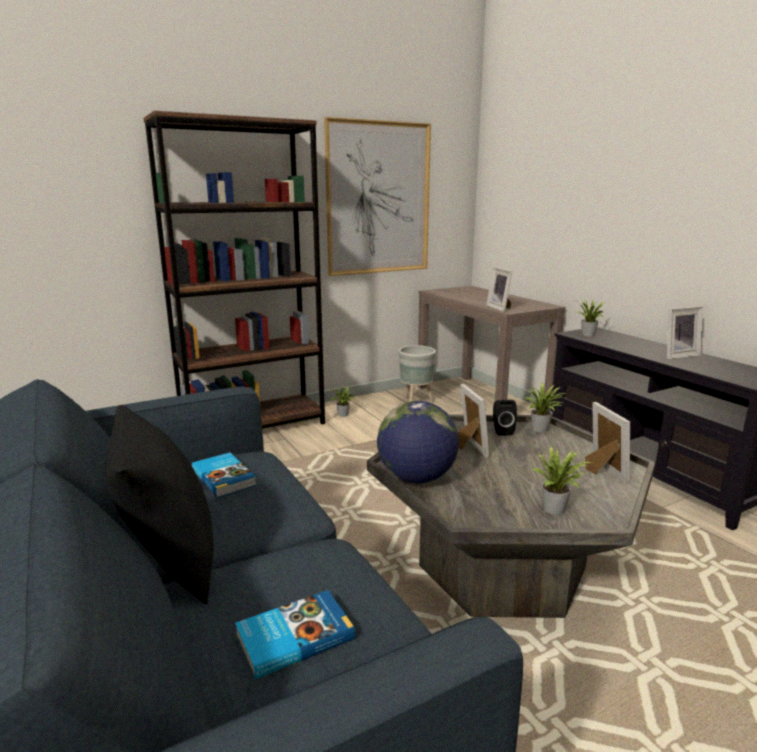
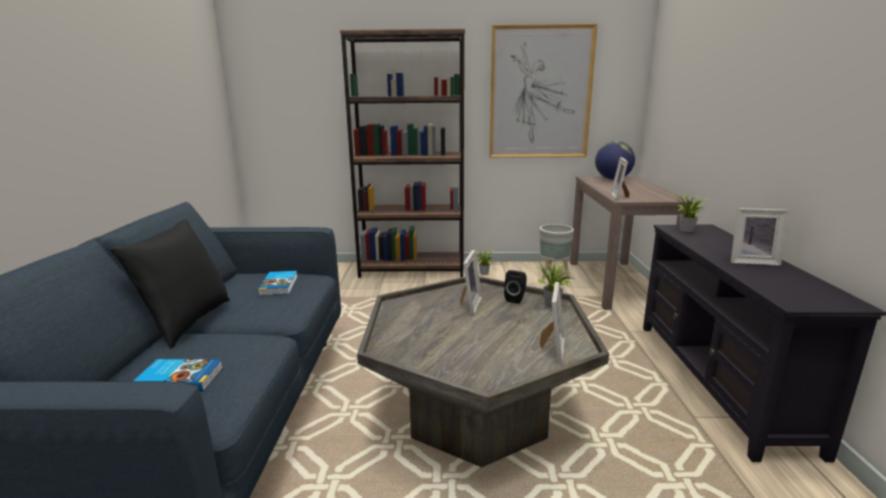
camera: 30 degrees right, 0 degrees up
globe [377,401,459,483] -> globe moved to [595,141,635,180]
potted plant [532,446,591,515] -> none

